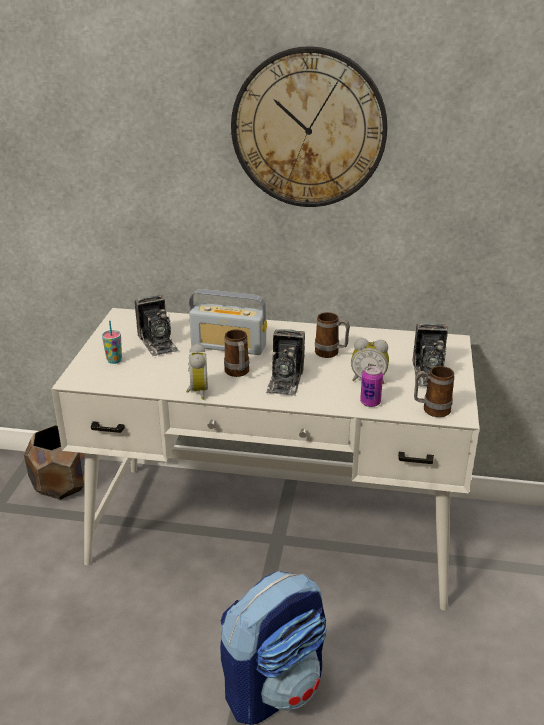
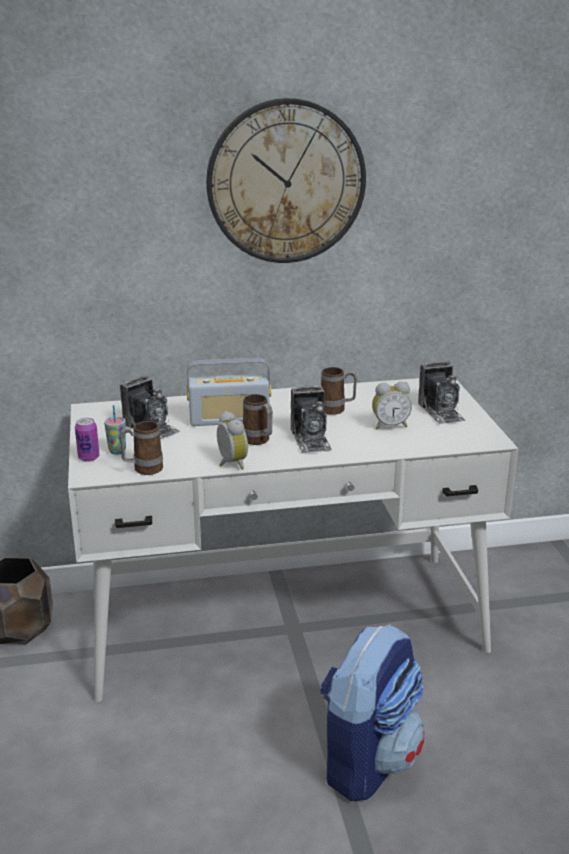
camera: 20 degrees left, 5 degrees down
can [360,366,383,407] -> can moved to [75,418,99,462]
mug [414,366,454,417] -> mug moved to [119,421,163,475]

